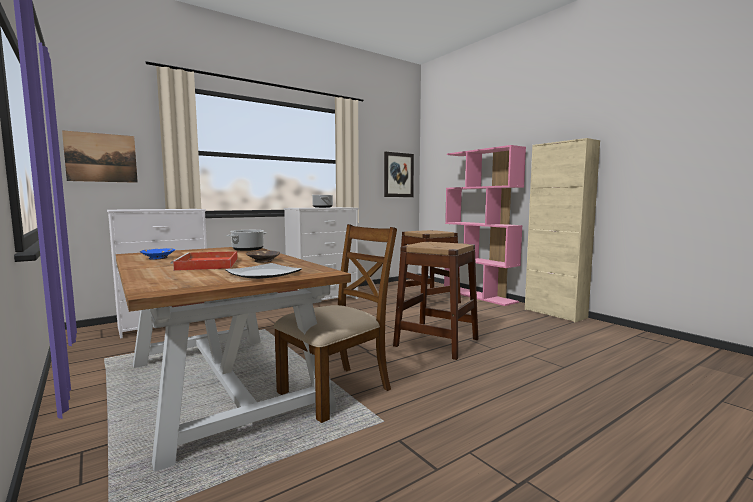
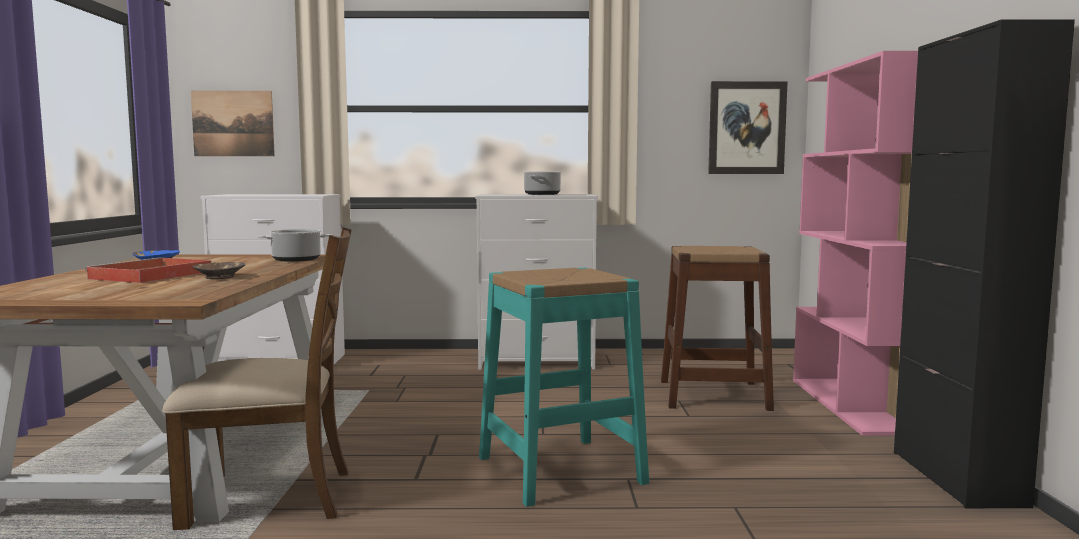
camera: 35 degrees right, 0 degrees up
plate [225,263,302,279] -> none
brown stool [393,242,478,360] -> turquoise stool [479,268,649,507]
beige cabinet [525,138,600,322] -> black cabinet [894,19,1075,508]

